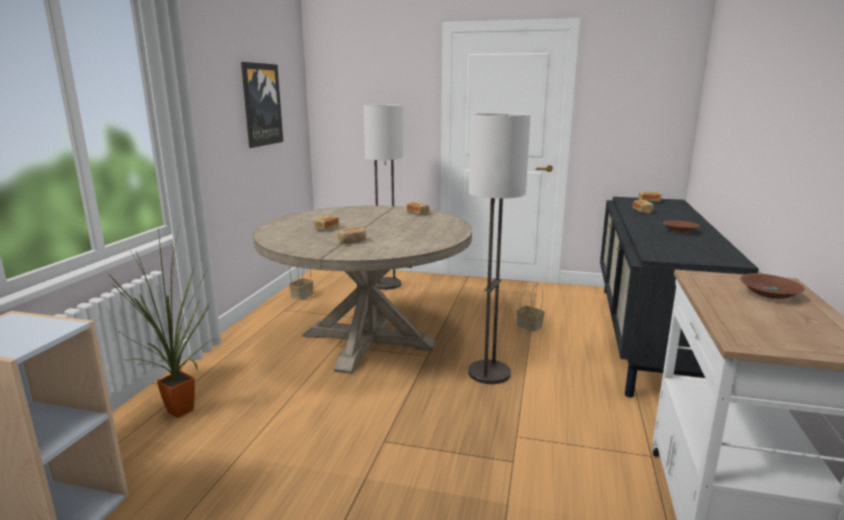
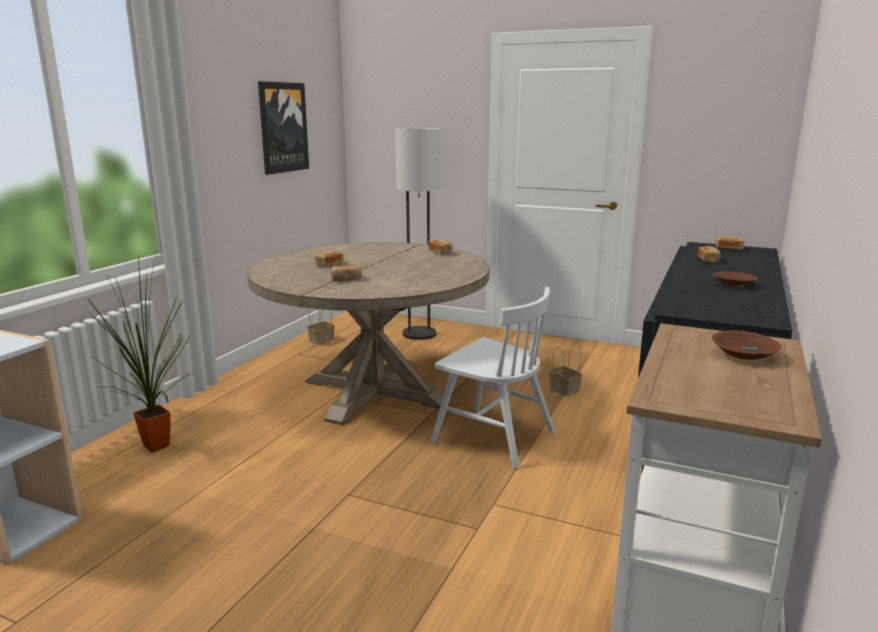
camera: 10 degrees right, 0 degrees up
floor lamp [468,113,531,384] -> white chair [431,287,556,469]

